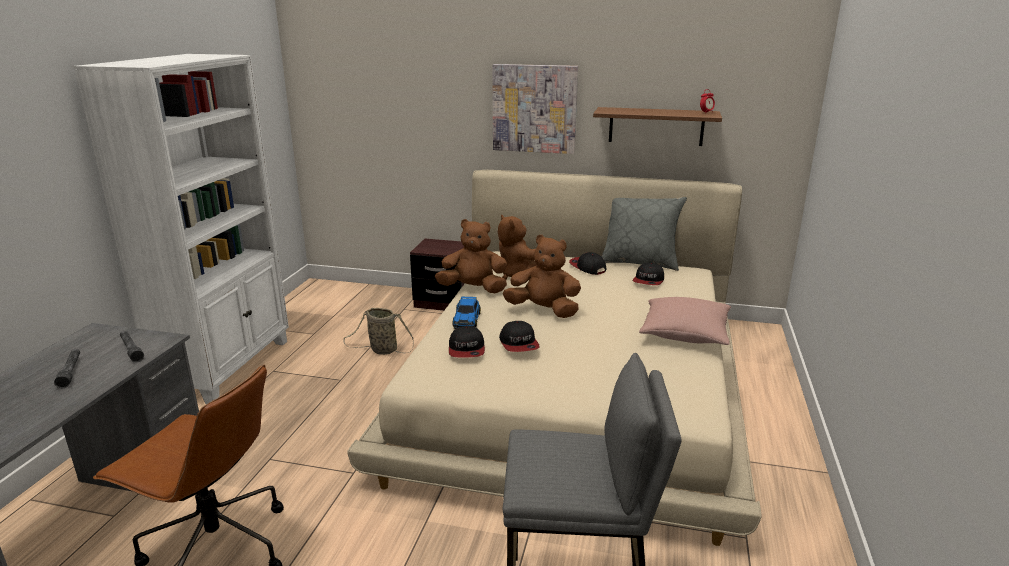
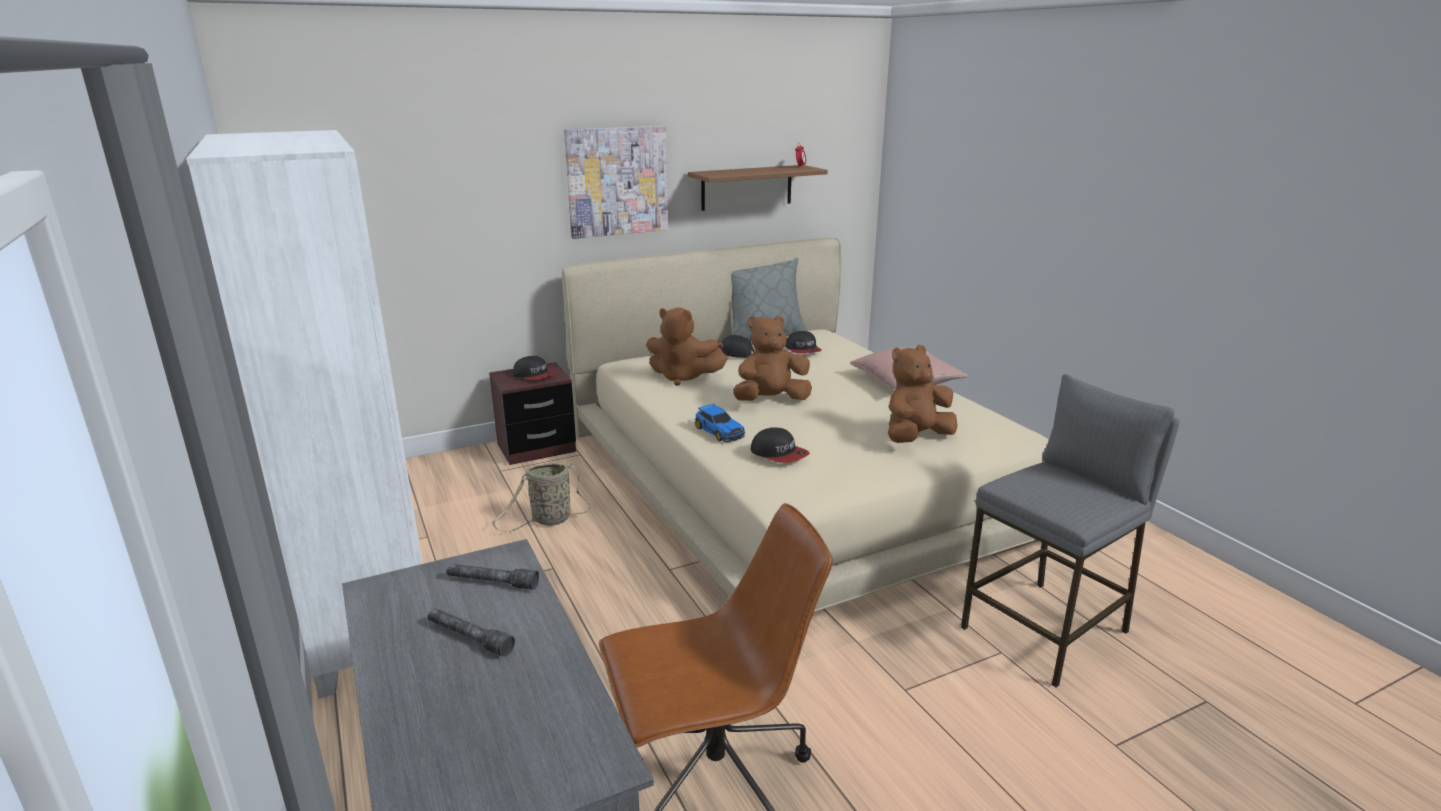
camera: 40 degrees left, 0 degrees up
brown plush toy [435,219,507,293] -> brown plush toy moved to [888,345,958,443]
cap [499,321,540,352] -> cap moved to [513,356,557,380]

